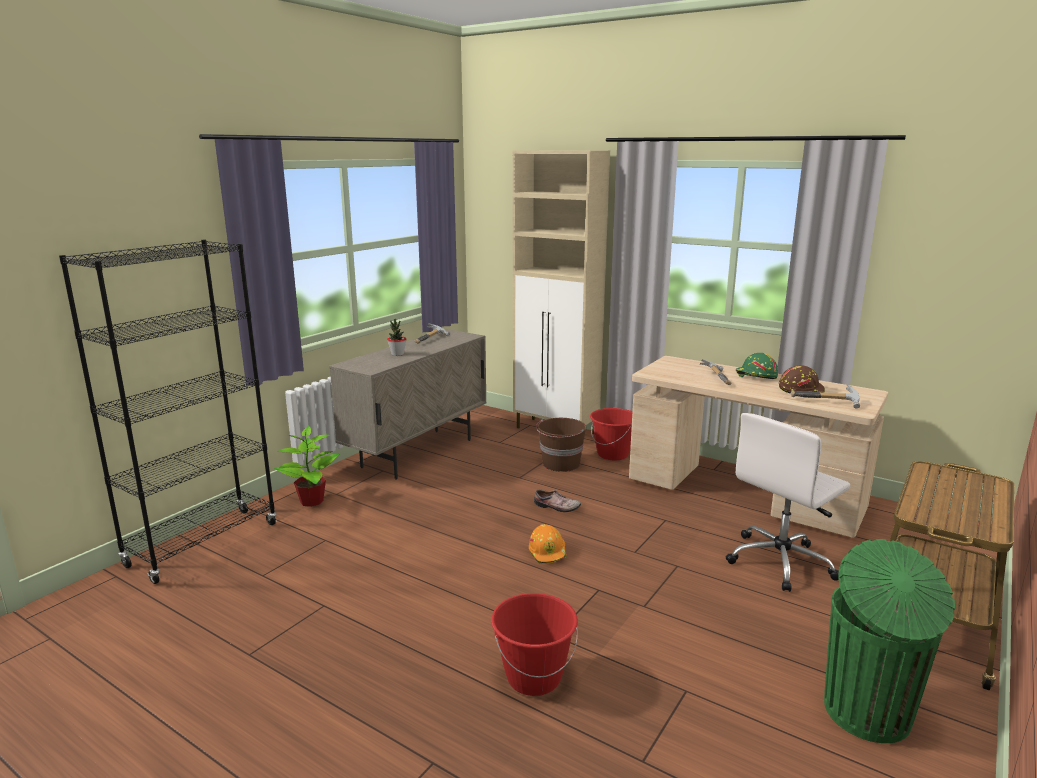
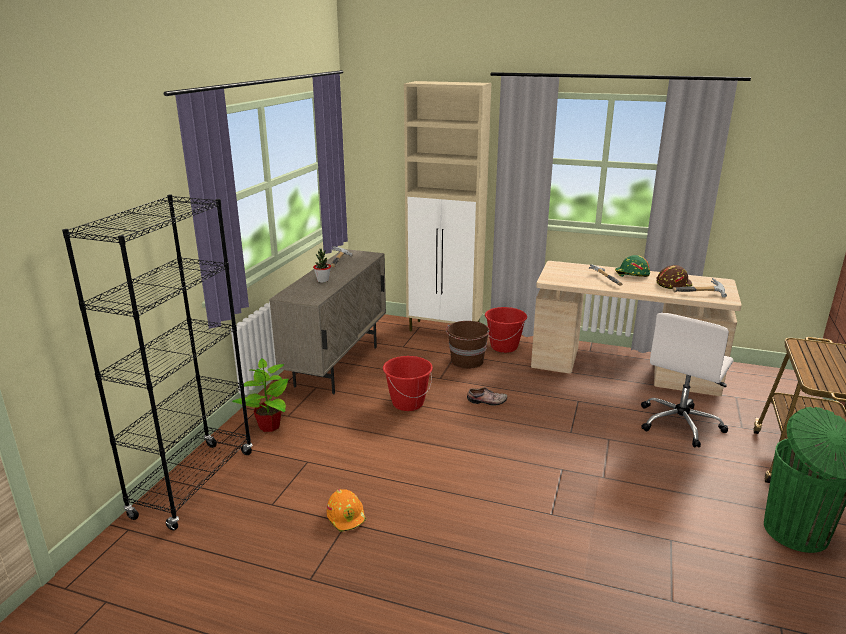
camera: 15 degrees left, 5 degrees up
red bucket [491,593,578,696] -> red bucket moved to [383,356,433,411]
orange hard hat [529,524,567,564] -> orange hard hat moved to [327,489,367,532]

